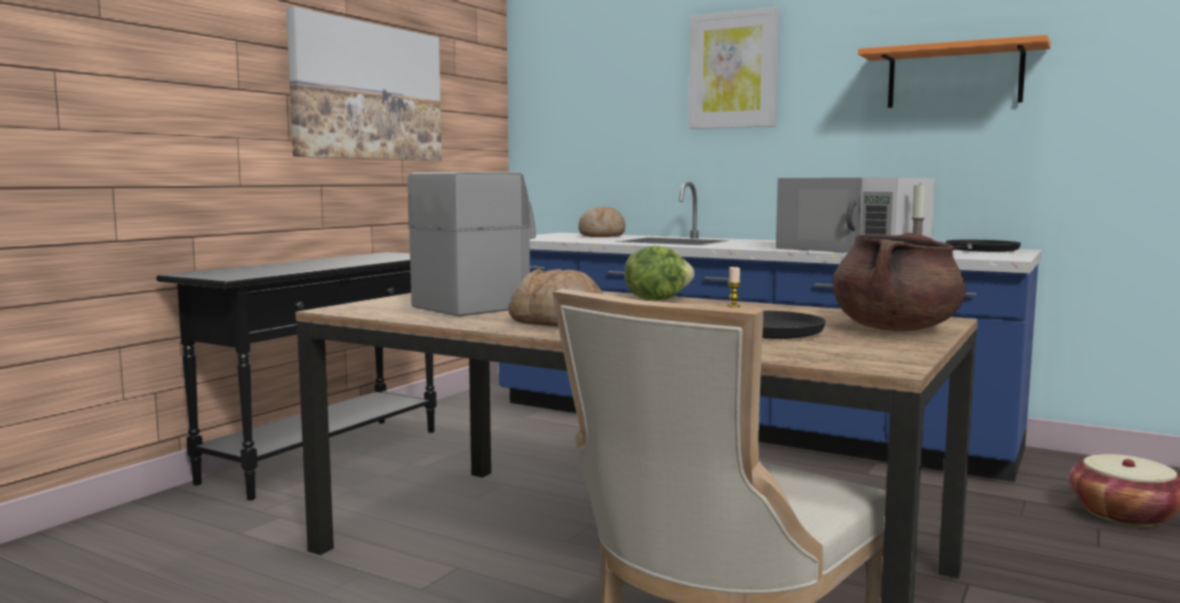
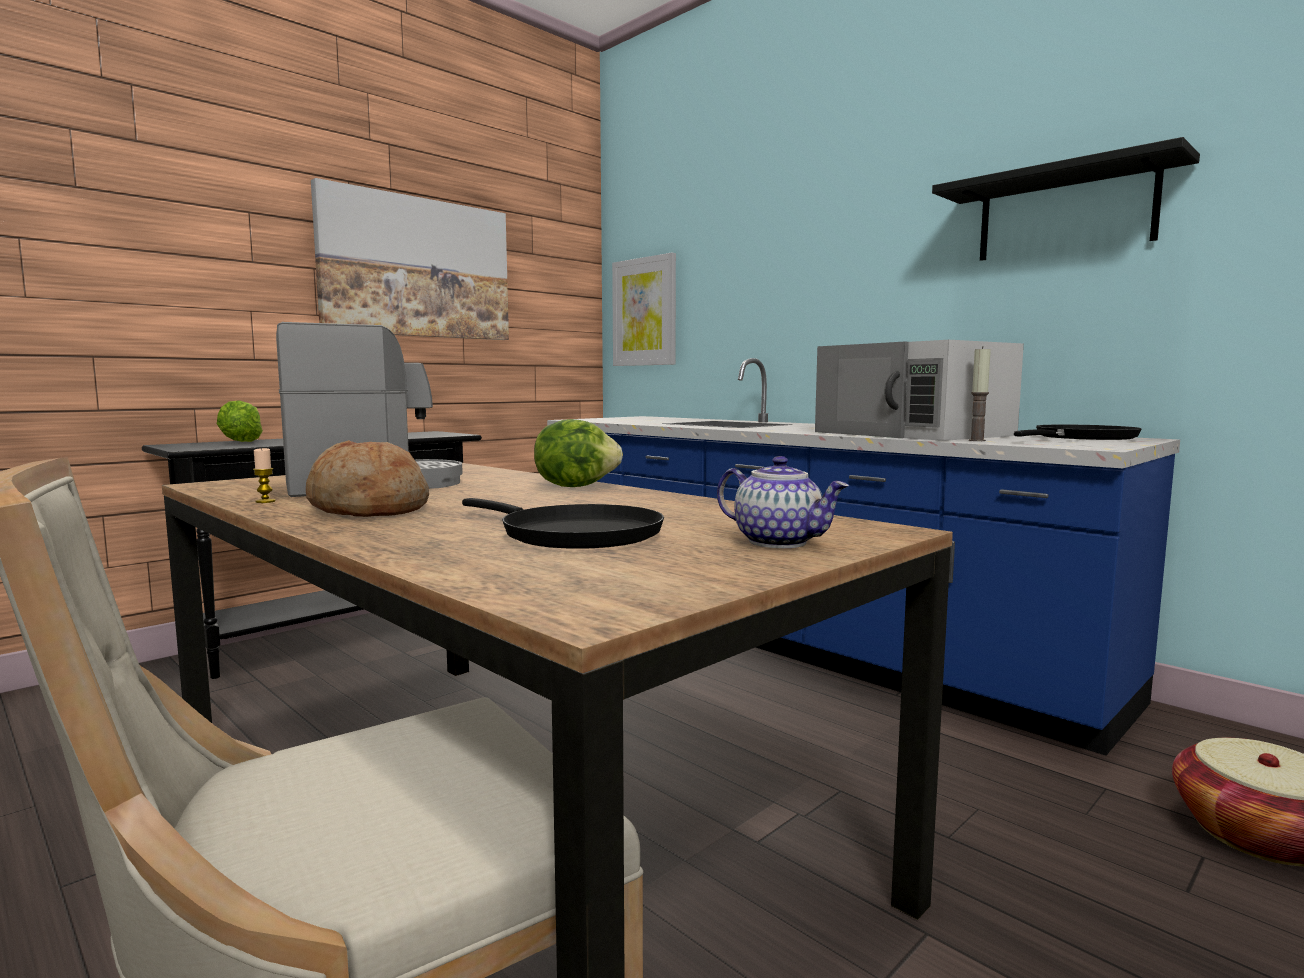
camera: 15 degrees right, 0 degrees up
bread [579,207,625,237] -> none
picture [688,7,780,129] -> picture moved to [612,253,676,366]
candle [727,267,741,307] -> candle moved to [253,448,275,503]
brown cooking pot [832,233,966,331] -> teapot [717,456,849,548]
orange shelf [858,35,1051,108] -> black shelf [932,137,1200,261]
none -> lettuce [217,400,263,442]

